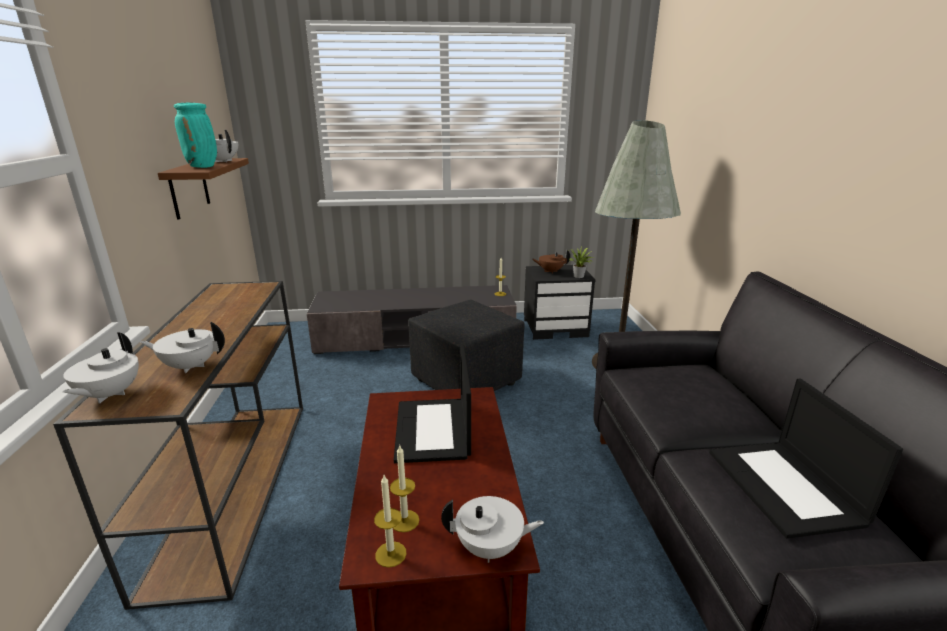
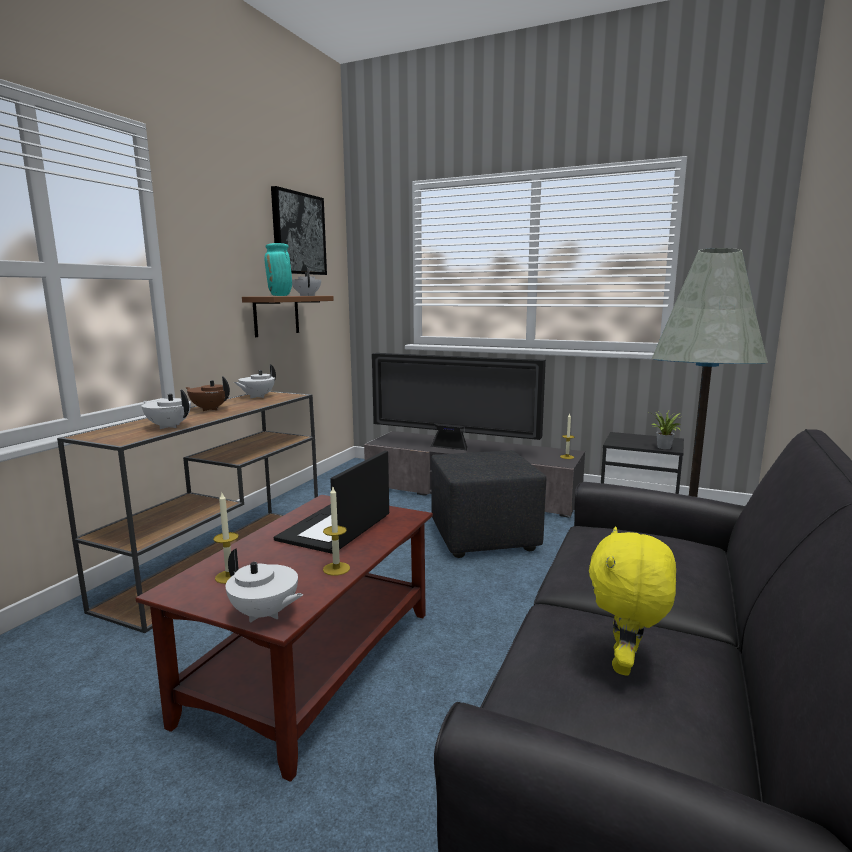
camera: 30 degrees right, 10 degrees down
white teapot [63,333,139,403] -> white teapot moved to [234,364,276,398]
candle [374,475,407,568] -> candle moved to [323,487,350,576]
brown teapot [532,249,570,274] -> brown teapot moved to [185,376,230,411]
laptop [709,379,903,539] -> yellow plush toy [589,526,676,676]
none -> picture [271,186,327,275]
none -> television [372,353,546,450]

